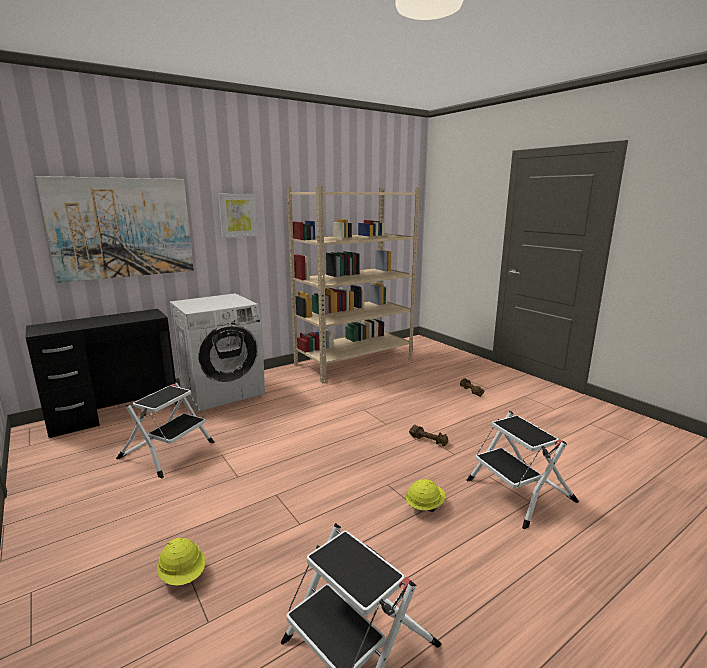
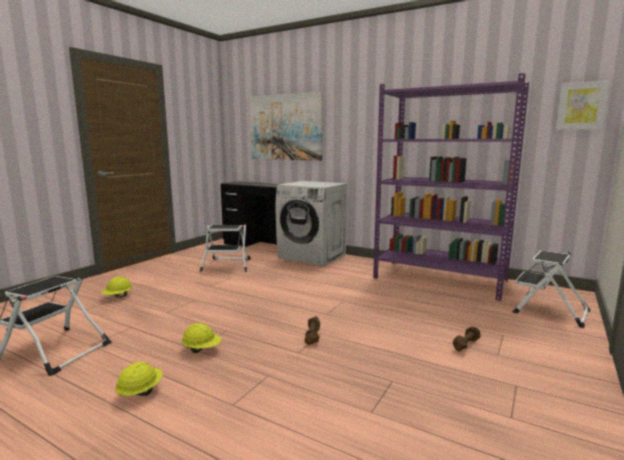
camera: 65 degrees right, 5 degrees down
picture [218,194,257,238] -> picture moved to [556,80,610,130]
beige bookcase [287,186,420,383] -> purple bookcase [373,73,529,301]
step ladder [466,411,579,529] -> step ladder moved to [512,251,590,328]
none -> yellow hard hat [115,362,163,396]

